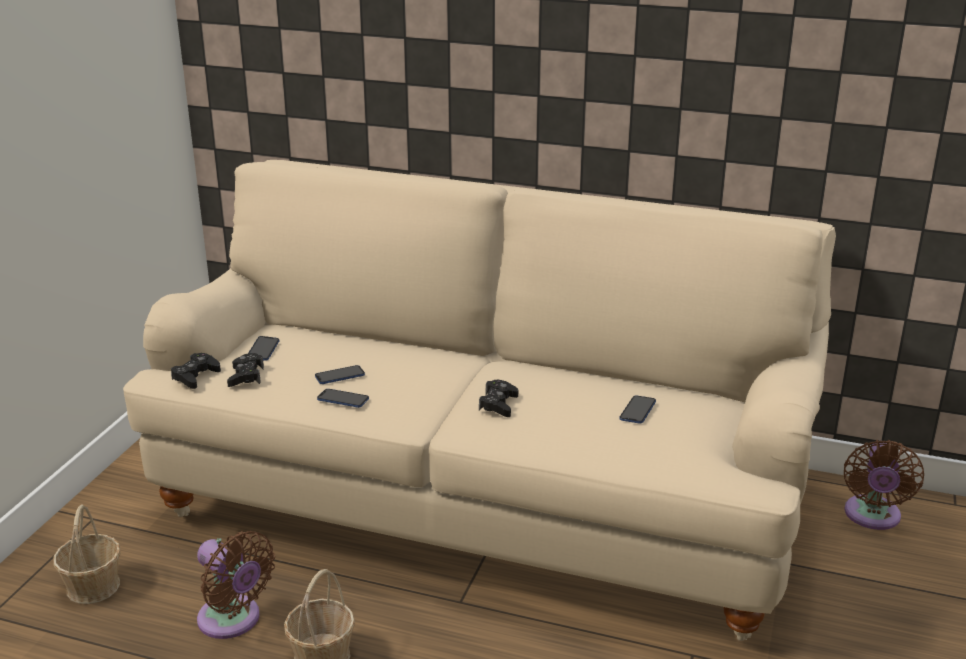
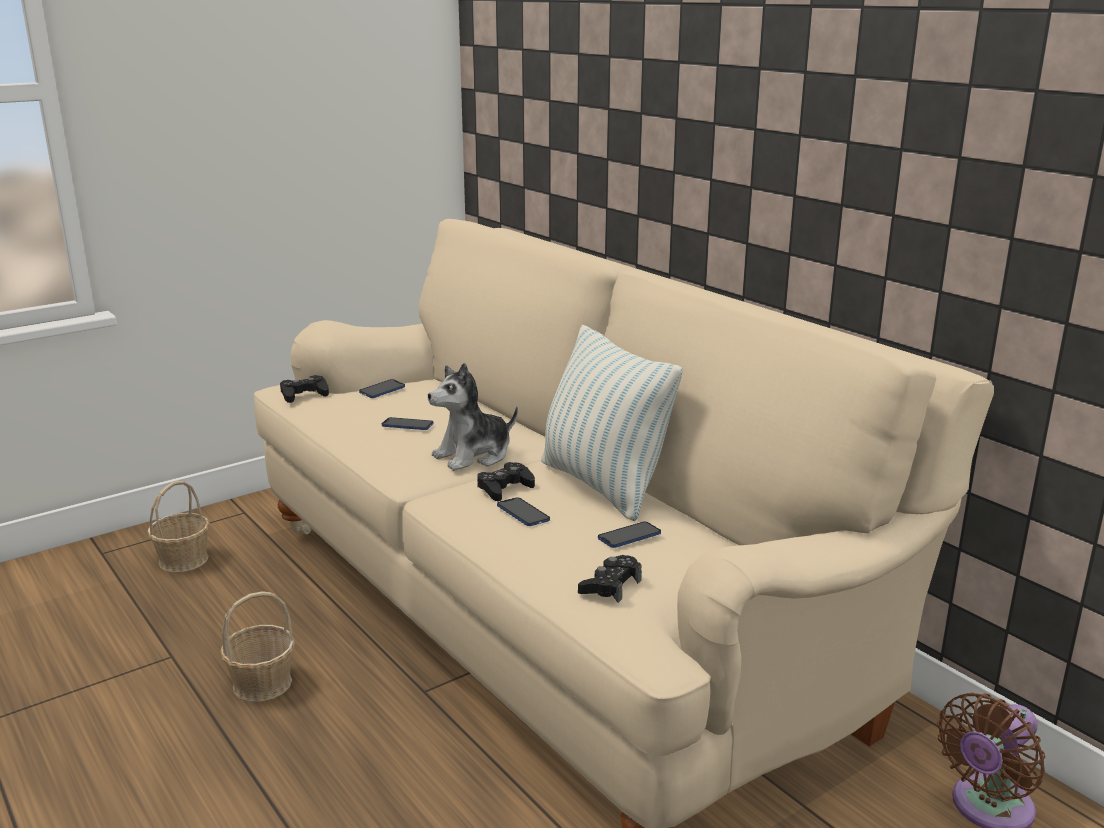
camera: 35 degrees right, 5 degrees down
brown fan [197,531,275,639] -> none
black game controller [227,353,264,387] -> black game controller moved to [578,555,642,603]
phone [317,389,369,408] -> phone moved to [497,497,550,526]
none -> plush toy [428,363,518,471]
none -> pillow [541,325,683,521]

